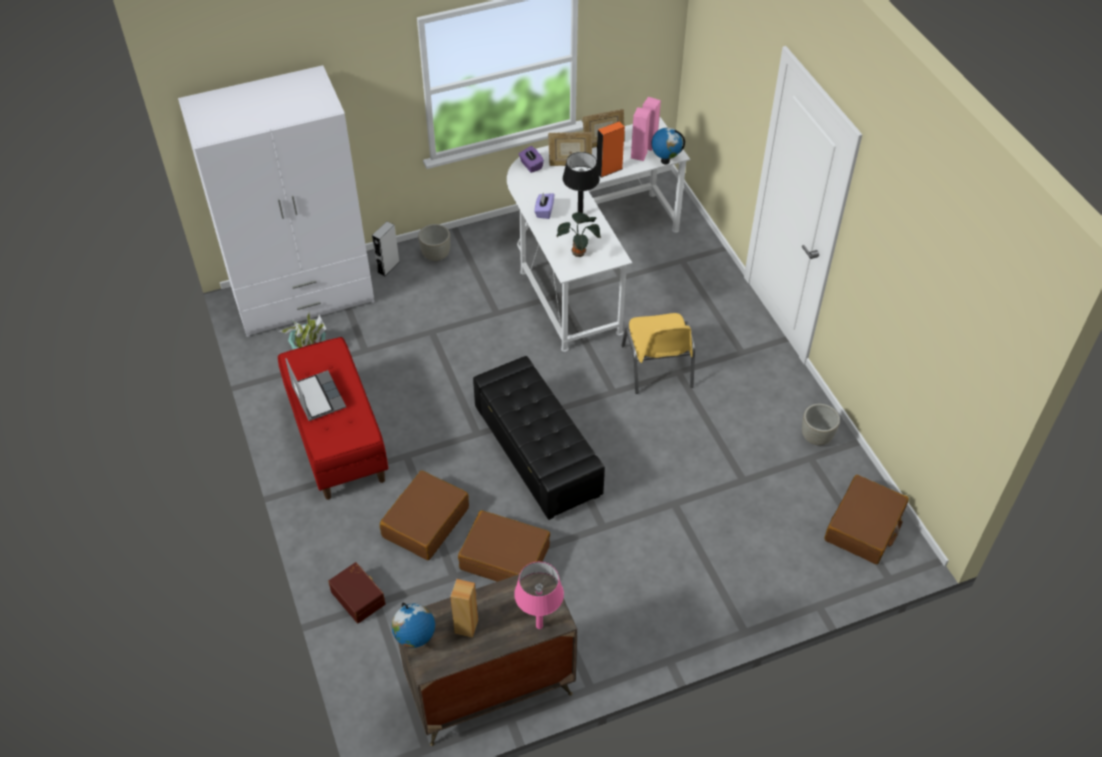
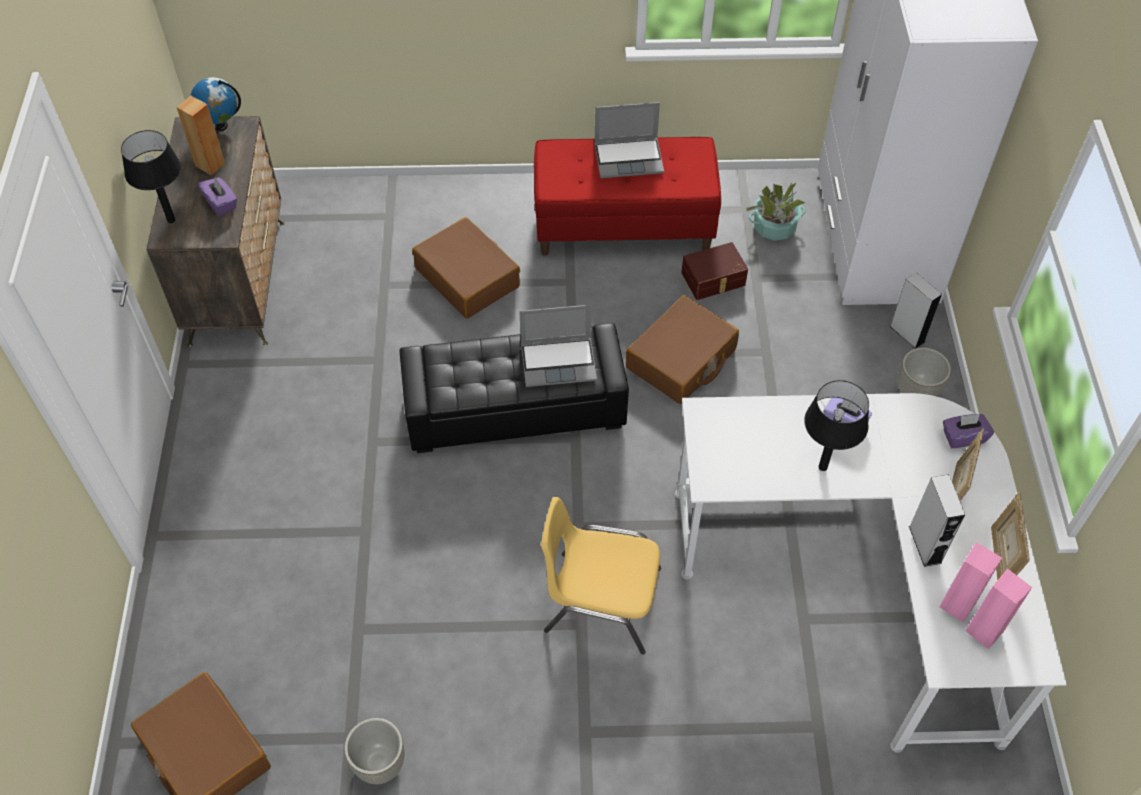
camera: 110 degrees right, 5 degrees up
brown storage box [328,562,385,623] -> brown storage box moved to [681,242,748,300]
brown suitcase [458,511,550,582] -> brown suitcase moved to [626,295,739,404]
pink table lamp [514,562,564,629] -> black table lamp [121,130,181,223]
potted plant [557,212,601,257] -> none
orange speaker [597,122,625,178] -> grey speaker [909,475,965,567]
globe [651,127,685,165] -> none
none -> purple tissue box [198,177,237,216]
none -> laptop [519,305,597,387]

